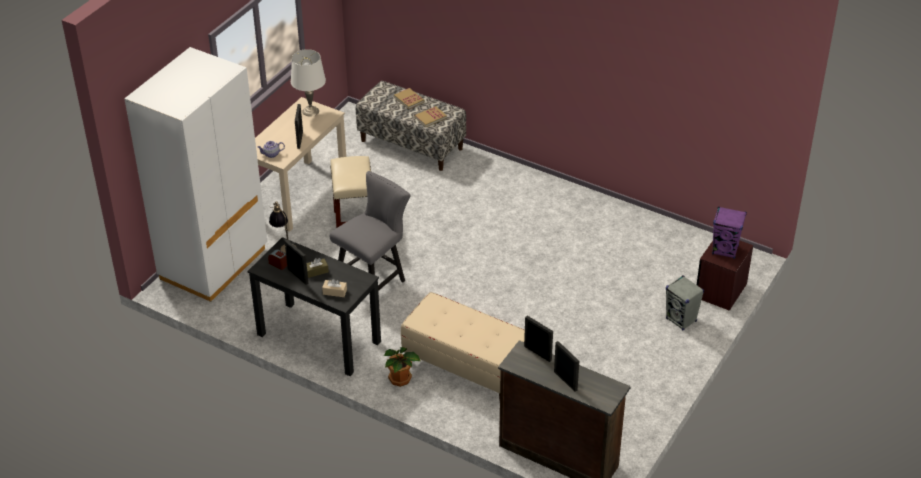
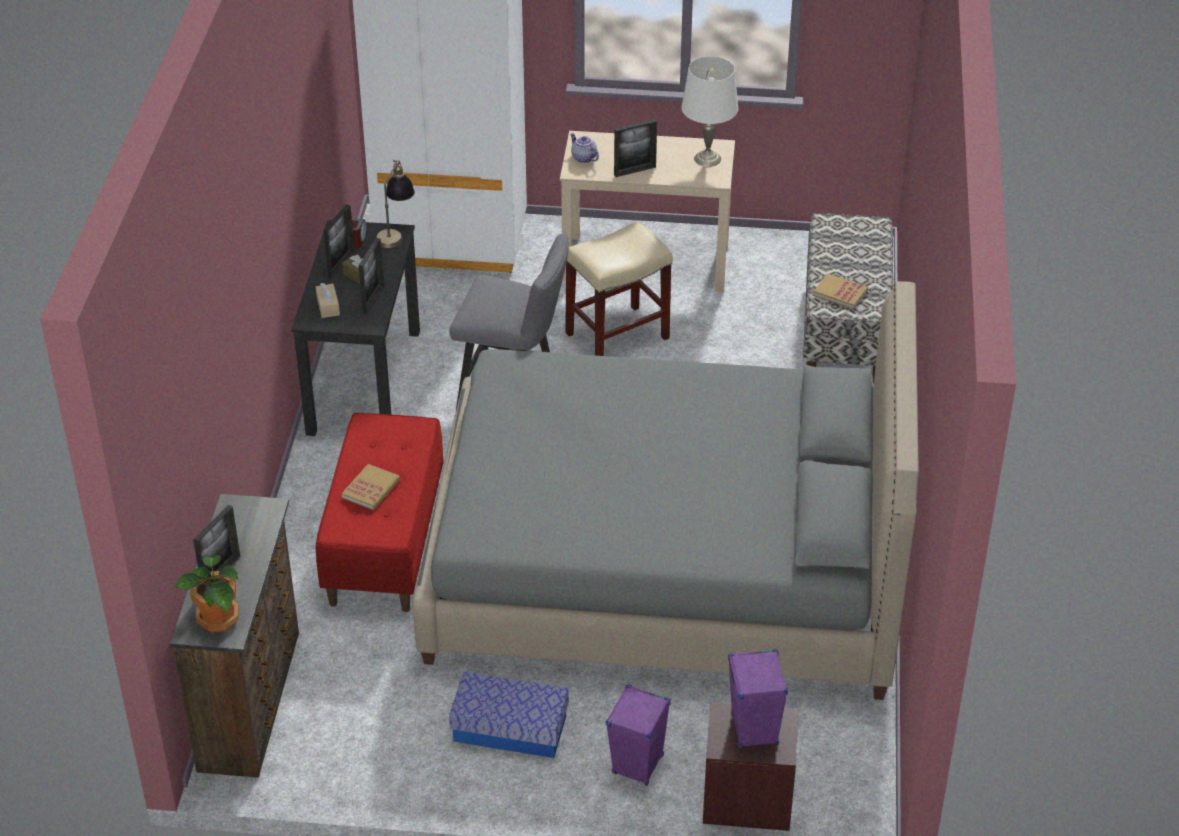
camera: 65 degrees right, 0 degrees up
potted plant [384,347,420,387] -> potted plant moved to [175,555,239,632]
book [394,88,425,109] -> book moved to [341,464,400,510]
beige bench [401,292,525,400] -> red bench [316,413,443,612]
picture frame [524,316,553,362] -> picture frame moved to [358,238,384,314]
grey speaker [666,275,704,331] -> purple speaker [606,684,671,786]
none -> grey bed [412,281,919,700]
none -> storage box [449,672,569,758]

